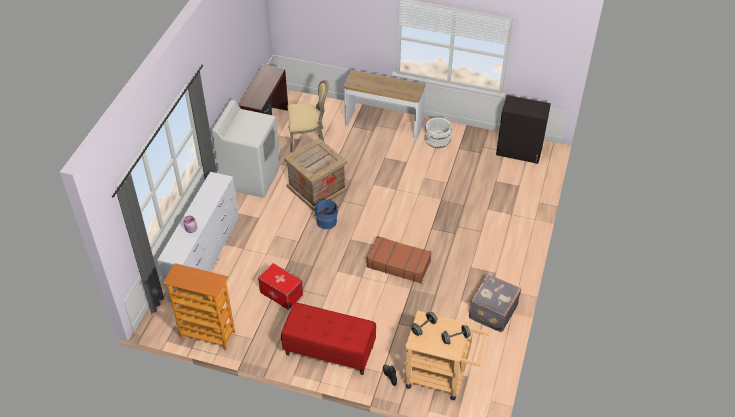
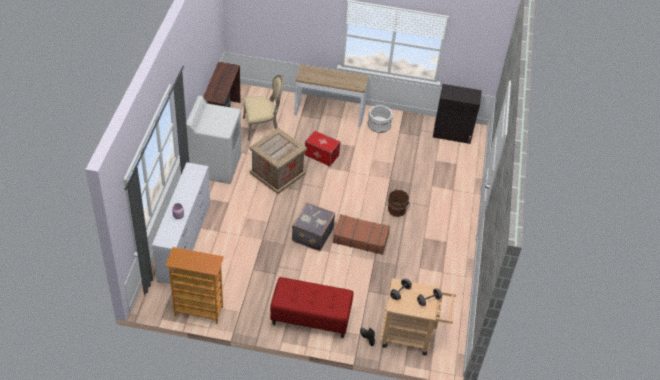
camera: 10 degrees left, 0 degrees up
storage box [258,263,303,310] -> storage box moved to [305,130,341,166]
blue bucket [313,199,338,229] -> none
grey suitcase [469,274,521,332] -> grey suitcase moved to [292,202,335,251]
none -> brown bucket [388,189,410,217]

